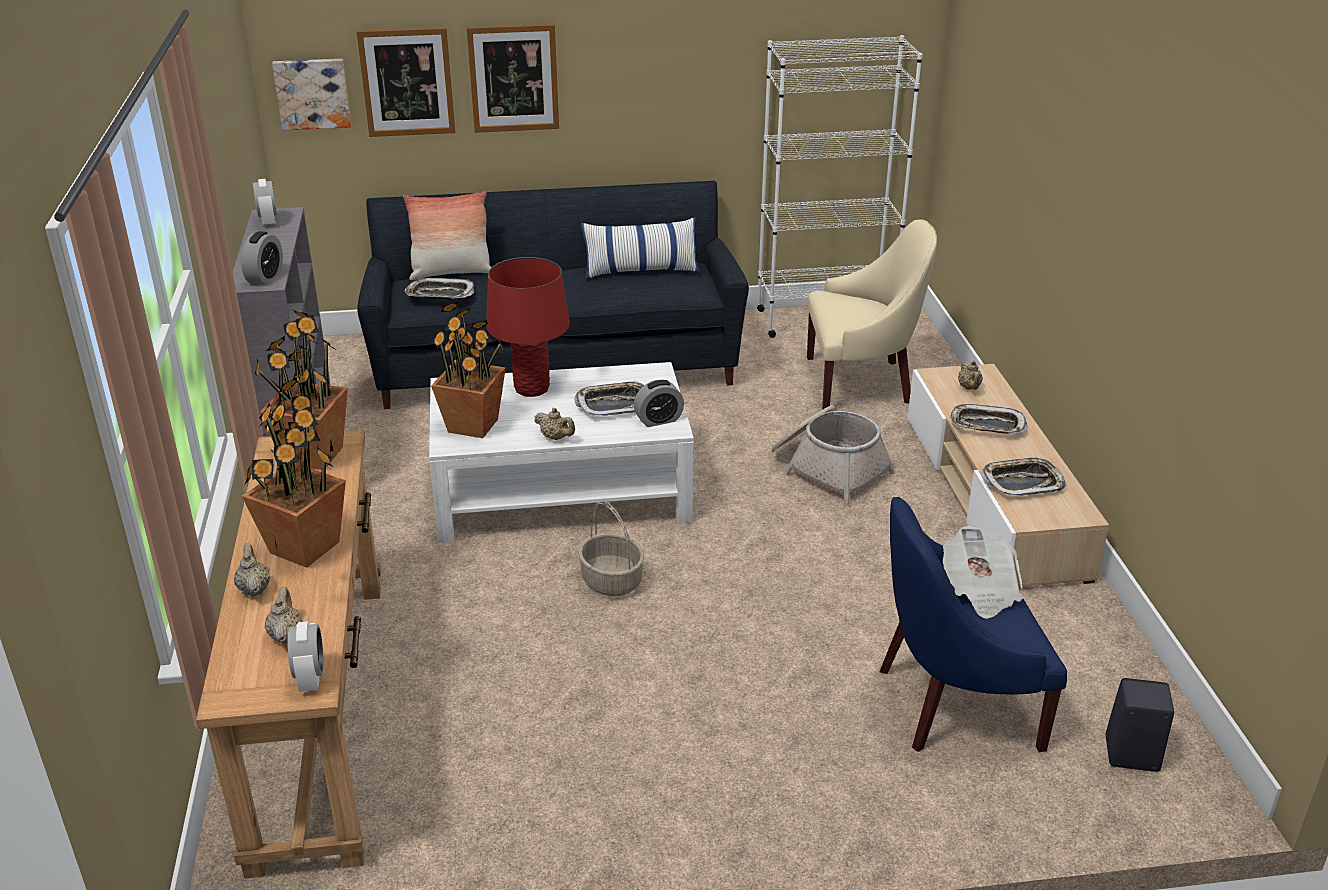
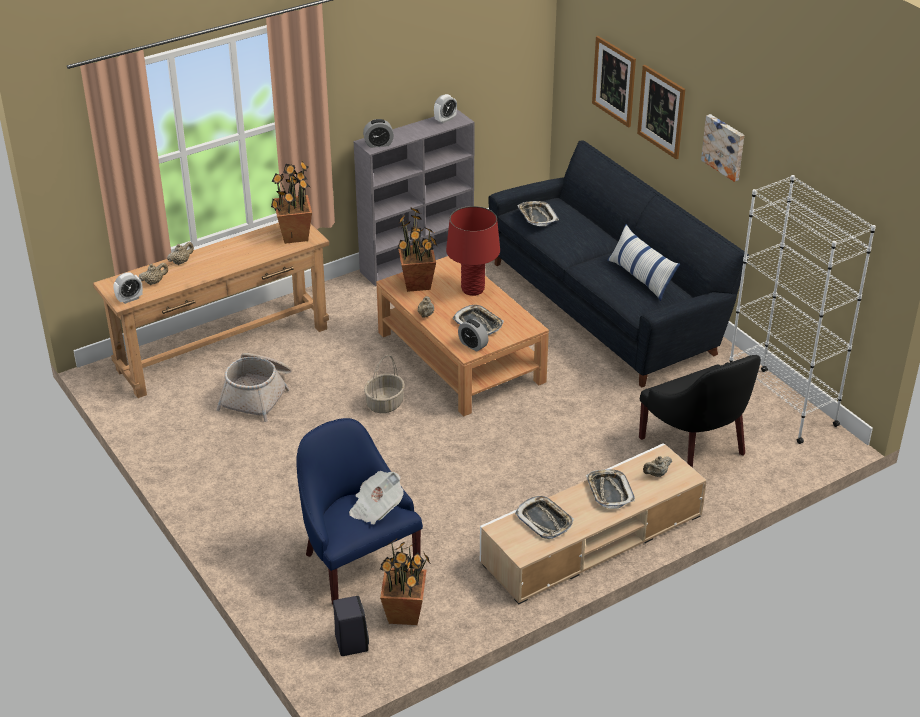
camera: 65 degrees right, 5 degrees up
potted plant [242,401,346,568] -> potted plant moved to [380,539,431,625]
picture [272,59,351,131] -> picture moved to [701,114,744,182]
pillow [403,191,491,280] -> none
white coffee table [429,362,694,543] -> brown coffee table [376,256,549,416]
basket [772,405,895,504] -> basket moved to [216,353,292,422]
beige armchair [807,220,937,410] -> black armchair [639,355,761,468]

